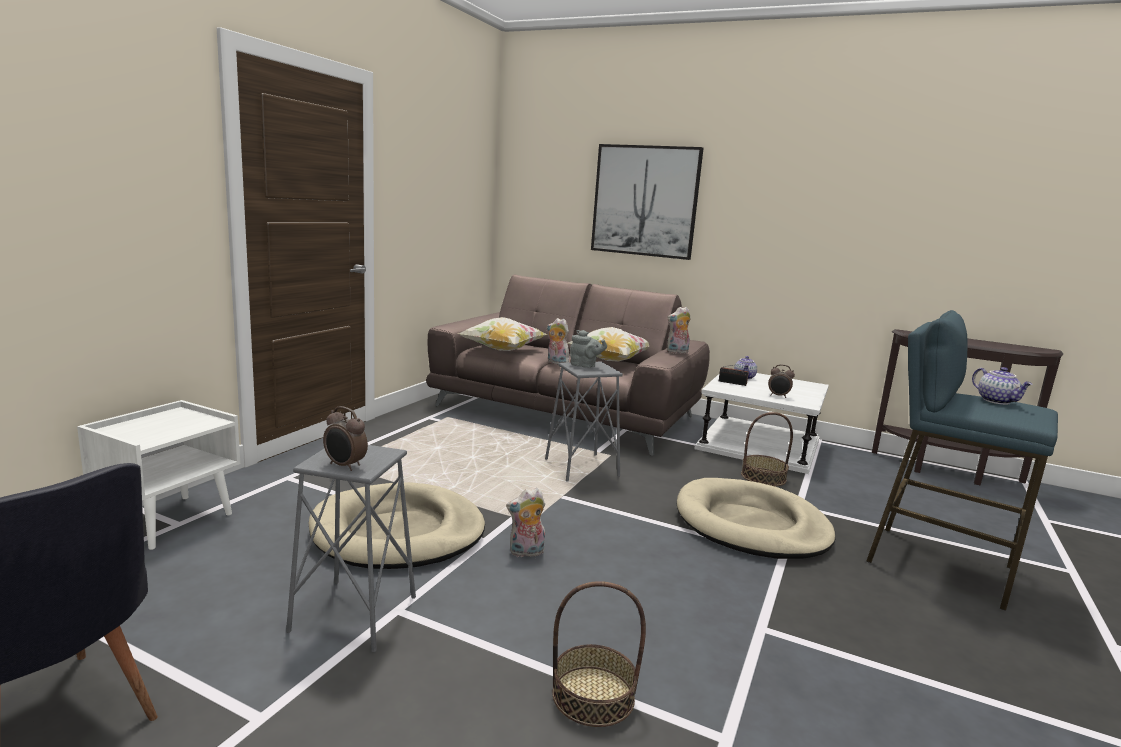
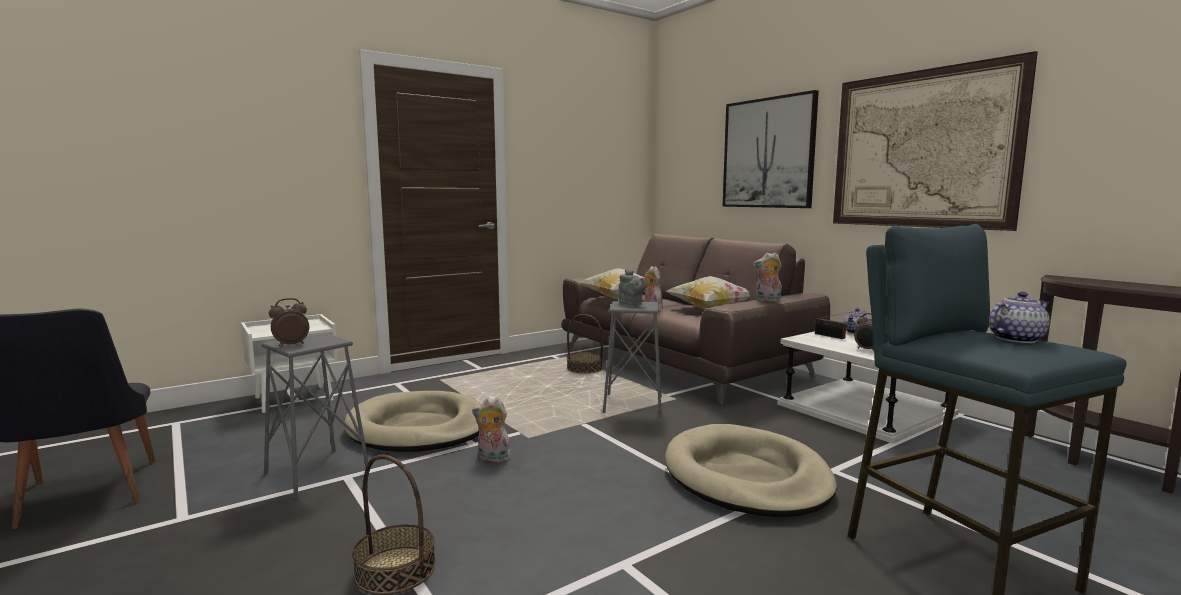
camera: 30 degrees right, 5 degrees down
alarm clock [323,406,368,471] -> alarm clock turned 90 degrees clockwise [269,298,309,347]
basket [741,412,793,486] -> basket moved to [567,314,603,374]
teapot [972,367,1033,405] -> teapot turned 120 degrees counterclockwise [989,292,1050,343]
none -> picture [833,51,1038,231]

